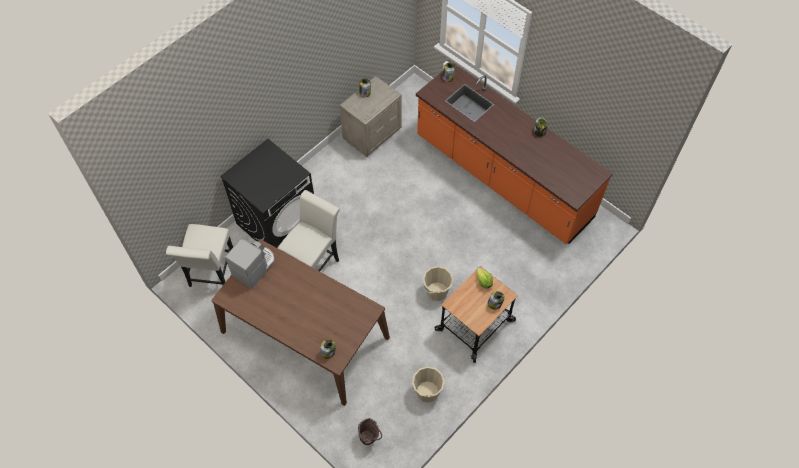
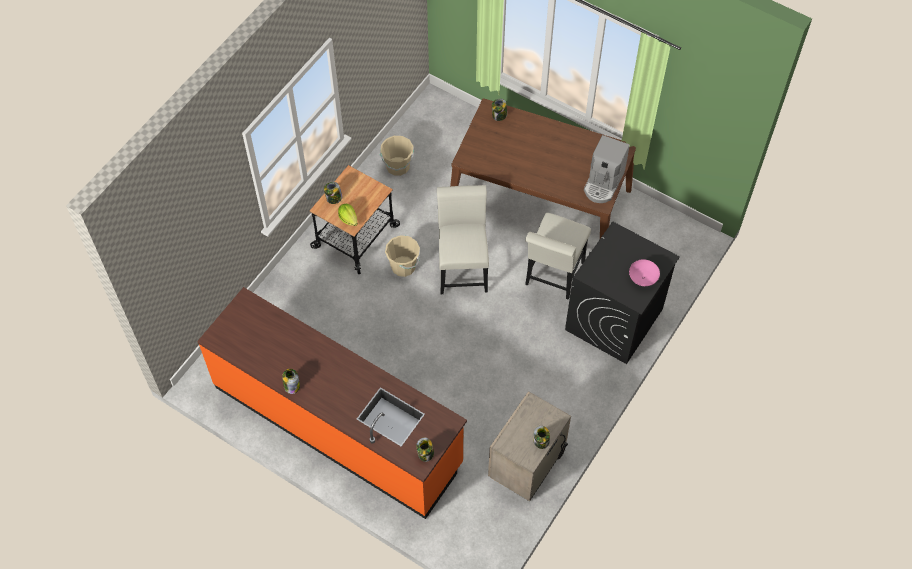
camera: 170 degrees right, 0 degrees up
white chair [166,224,233,287] -> white chair moved to [437,185,489,294]
brown bucket [358,418,382,445] -> none
none -> pink bowl [629,259,660,286]

